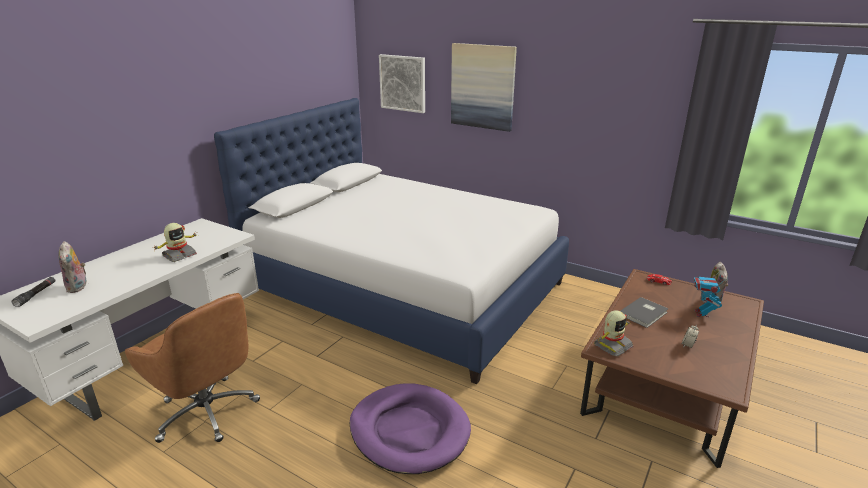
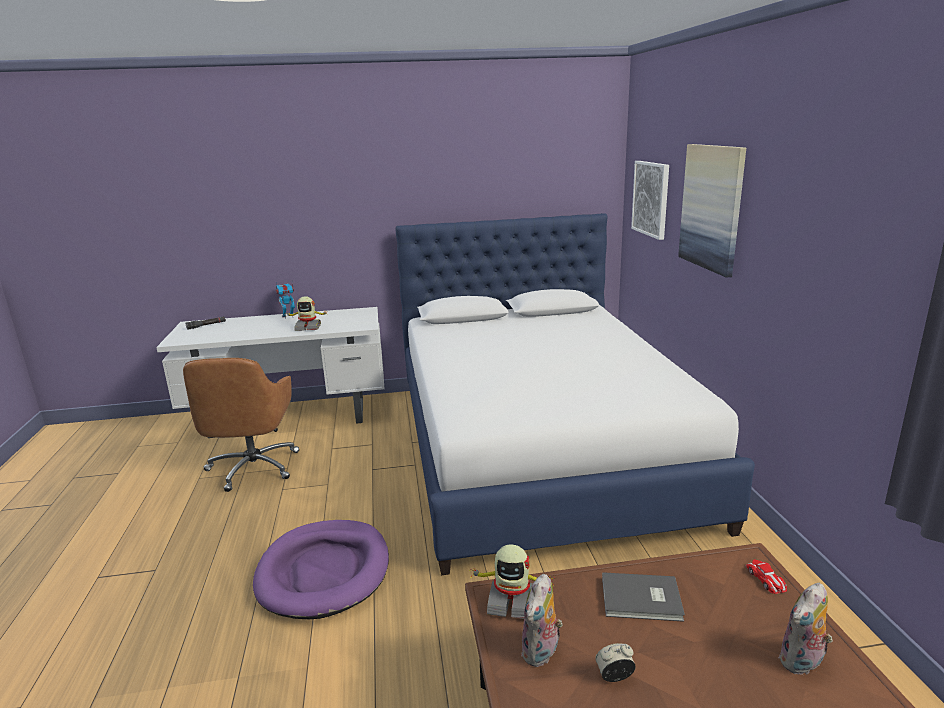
camera: 50 degrees right, 5 degrees down
plush toy [59,241,87,293] -> plush toy moved to [521,574,563,667]
toy robot [694,275,722,317] -> toy robot moved to [276,280,295,319]

